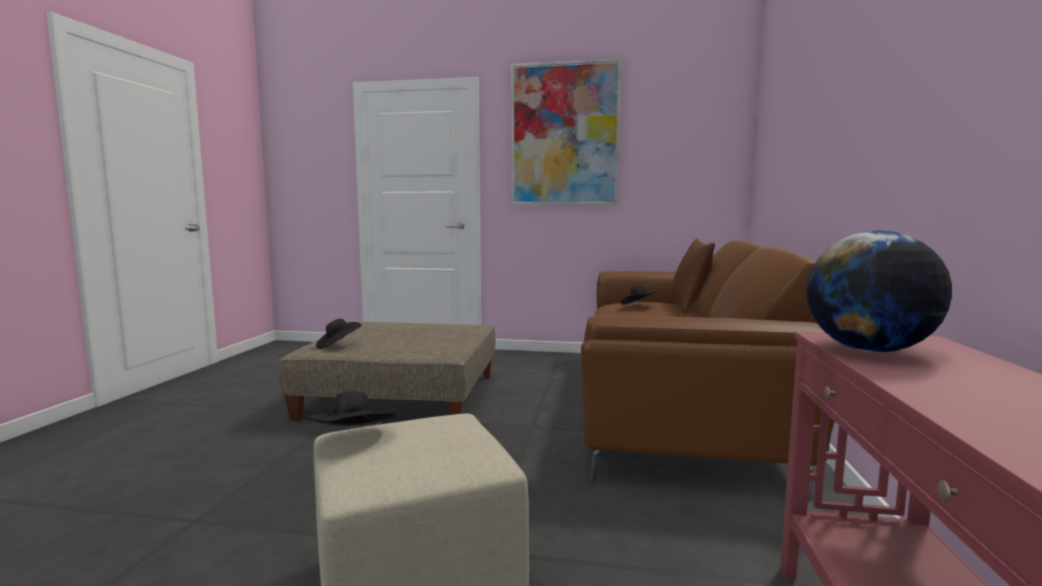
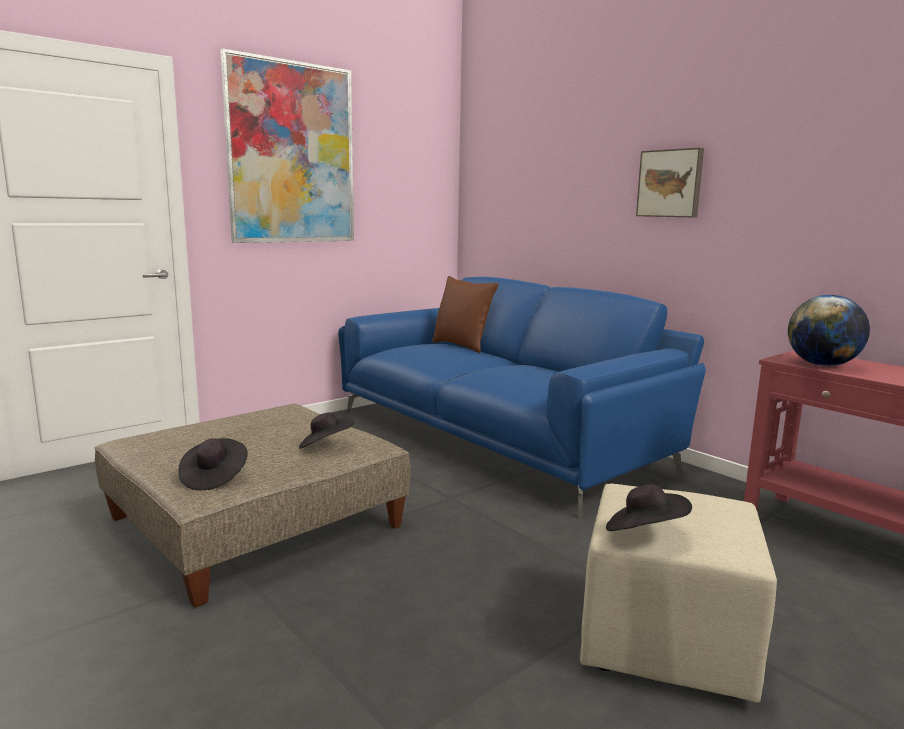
camera: 50 degrees left, 5 degrees up
brown sofa [581,240,835,500] -> blue sofa [338,277,706,519]
black hat [621,284,658,305] -> black hat moved to [299,412,354,449]
none -> picture [636,147,704,218]

